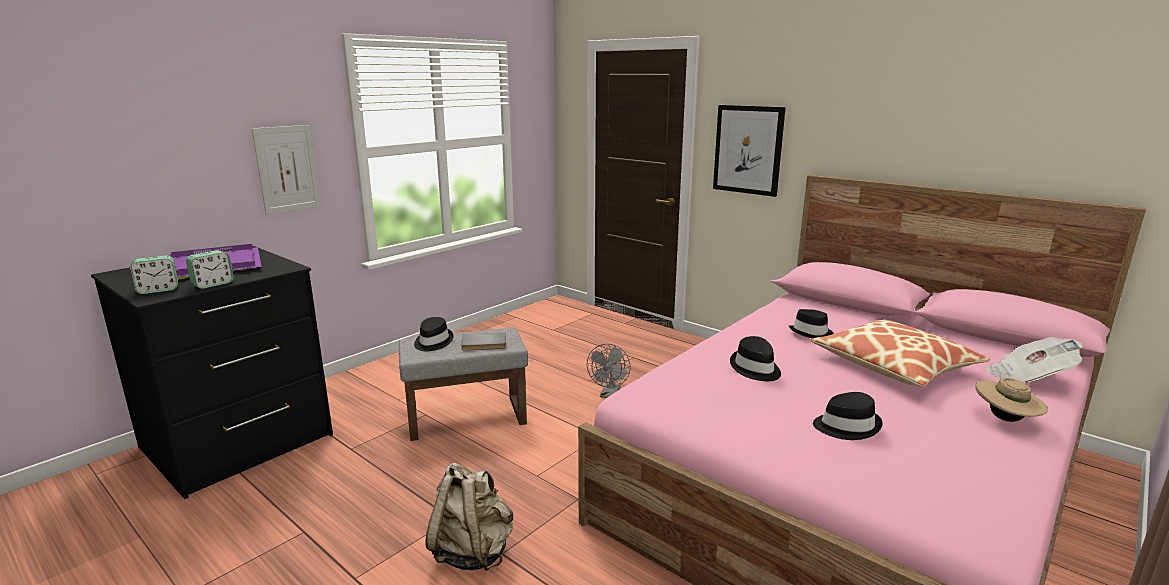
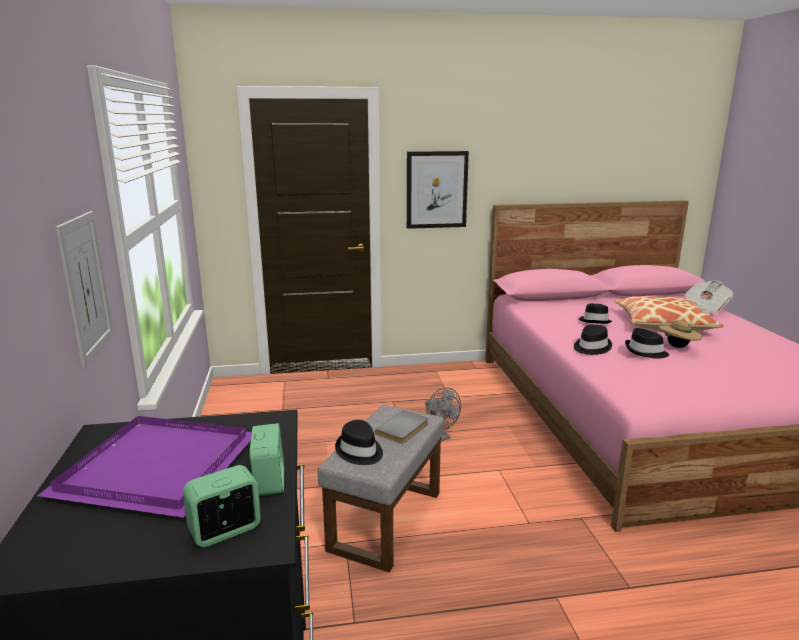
camera: 50 degrees left, 0 degrees up
alarm clock [130,255,178,294] -> alarm clock turned 135 degrees counterclockwise [183,465,261,547]
beige backpack [425,463,513,571] -> none
black hat [813,392,882,440] -> black hat moved to [574,324,612,355]
beige hat [975,378,1048,422] -> beige hat moved to [658,320,702,348]

